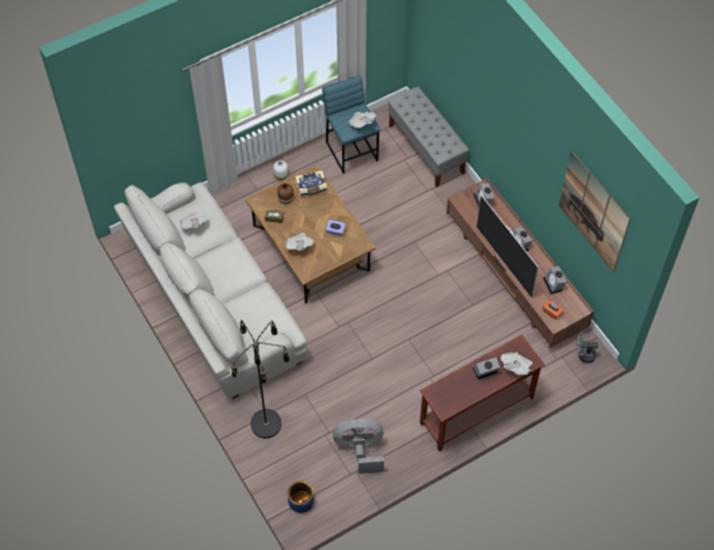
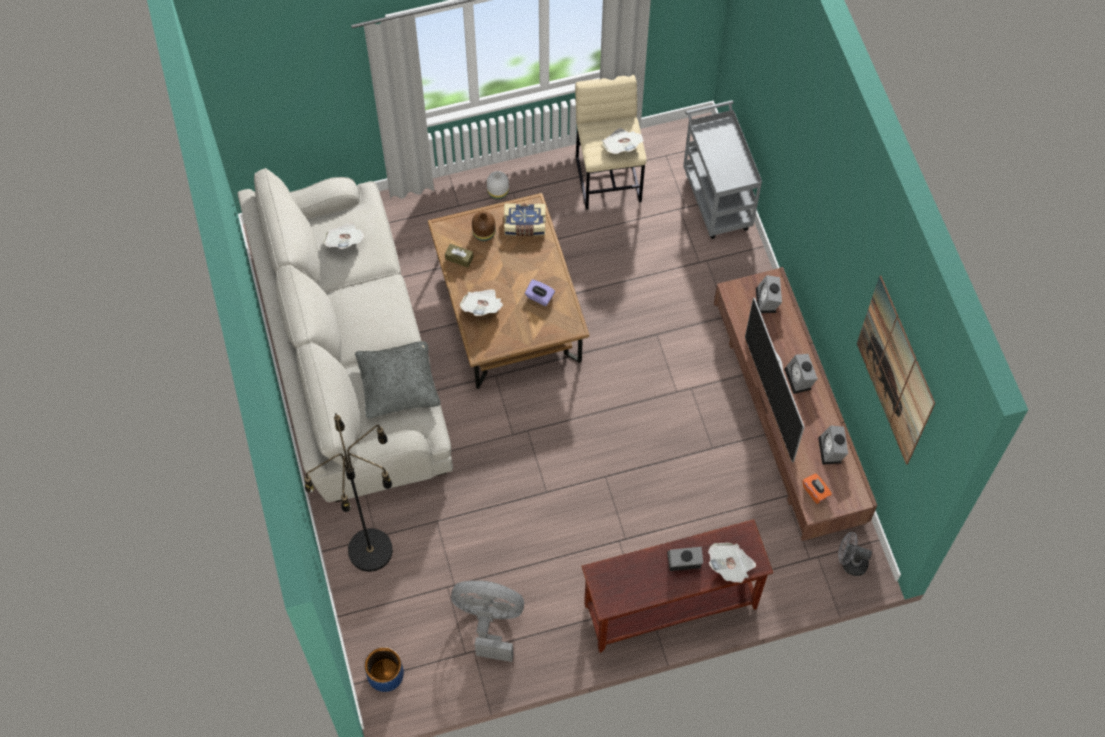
camera: 15 degrees right, 5 degrees up
blue stool [322,75,380,174] -> beige stool [575,75,647,209]
grey bench [388,86,469,187] -> grey cart [683,100,762,239]
none -> grey pillow [355,341,441,419]

